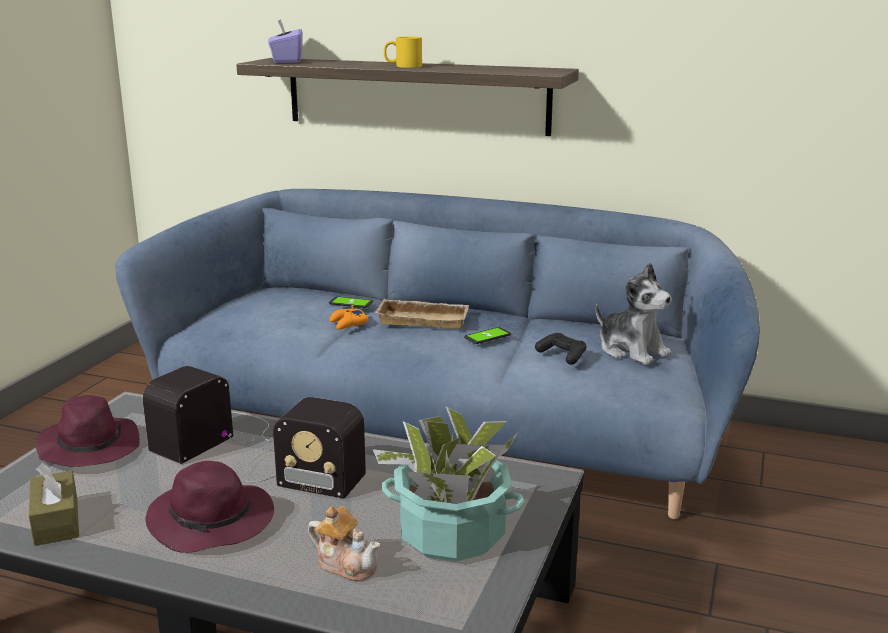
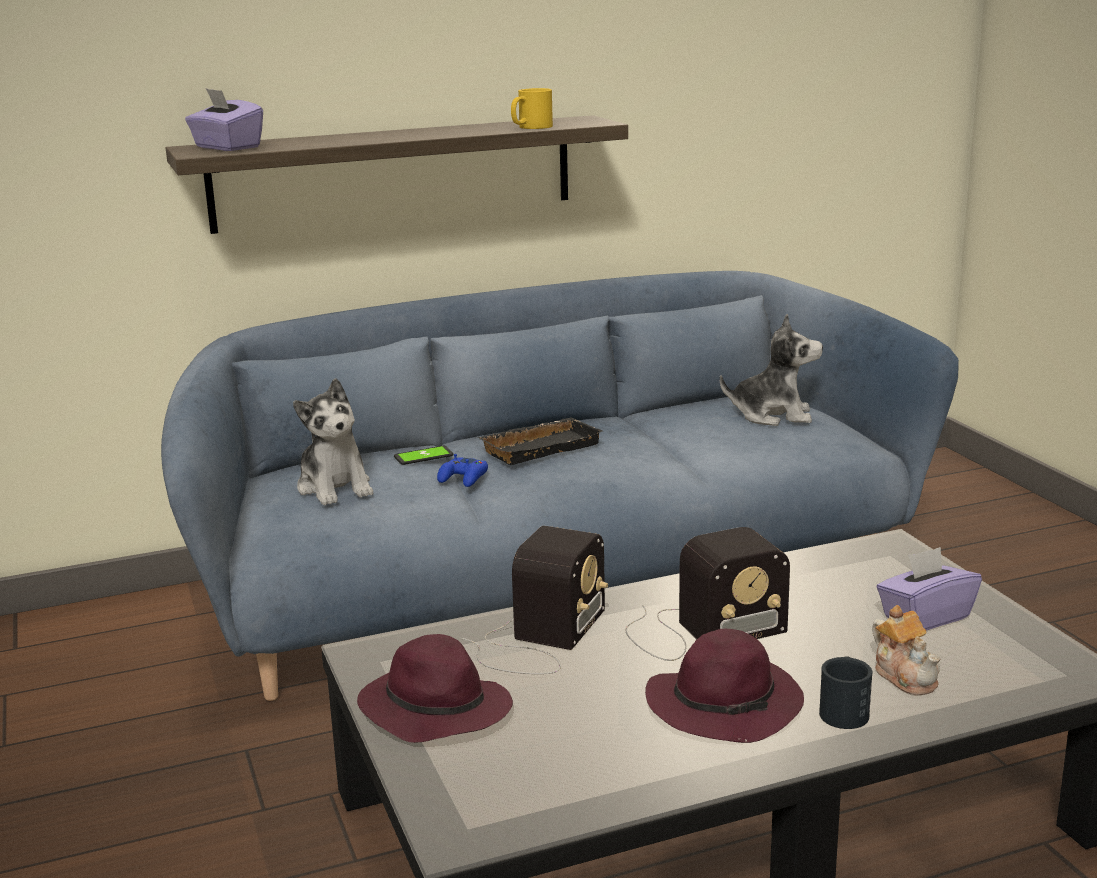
camera: 40 degrees left, 0 degrees up
brown tissue box [29,463,79,546] -> none
radio [143,366,271,464] -> radio turned 150 degrees counterclockwise [462,526,608,674]
teapot [308,506,380,581] -> teapot turned 75 degrees clockwise [872,605,941,695]
orange game controller [329,305,368,330] -> blue game controller [437,454,488,487]
potted plant [373,407,525,562] -> purple tissue box [876,547,982,631]
beige tray [375,299,470,329] -> black tray [478,417,603,465]
yellow mug [384,36,422,68] -> yellow mug moved to [511,88,553,129]
phone [464,327,511,344] -> none
black game controller [535,333,587,365] -> none
none -> plush toy [293,378,373,505]
none -> black mug [819,656,873,729]

